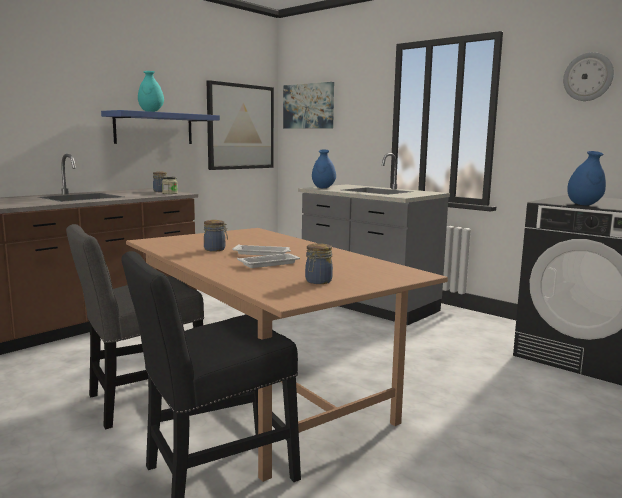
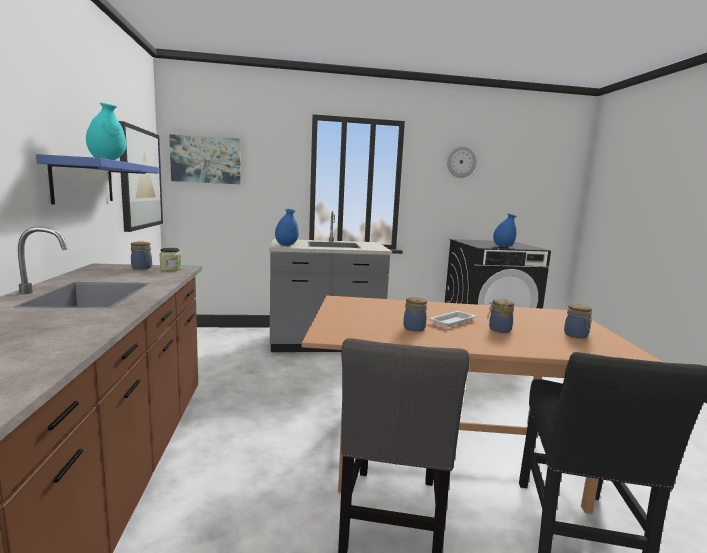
camera: 50 degrees left, 0 degrees up
white tray [237,253,300,268] -> jar [487,299,514,333]

